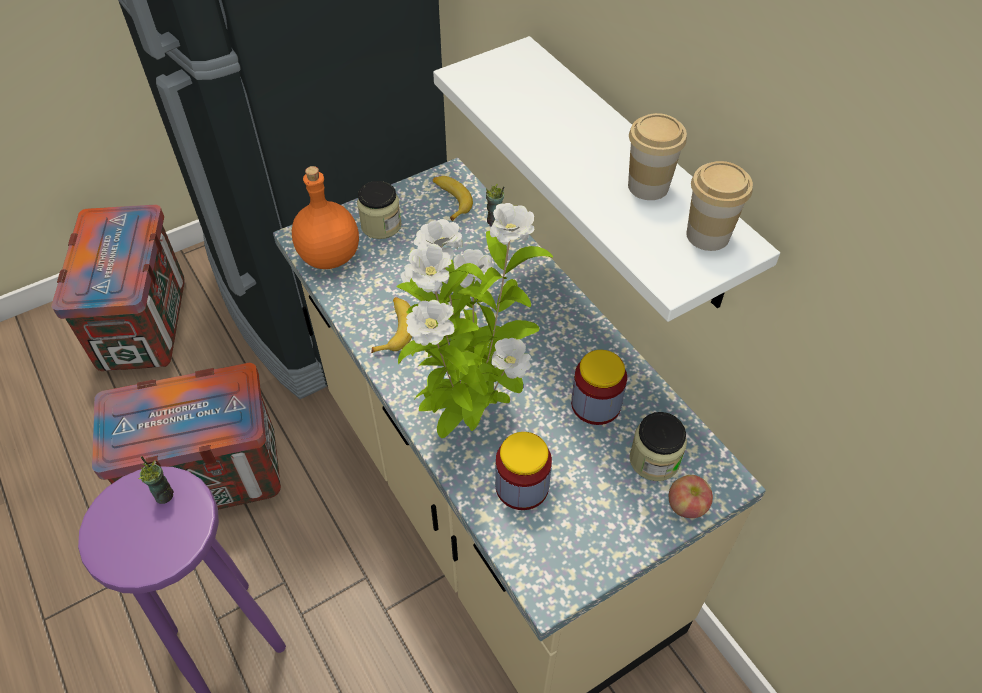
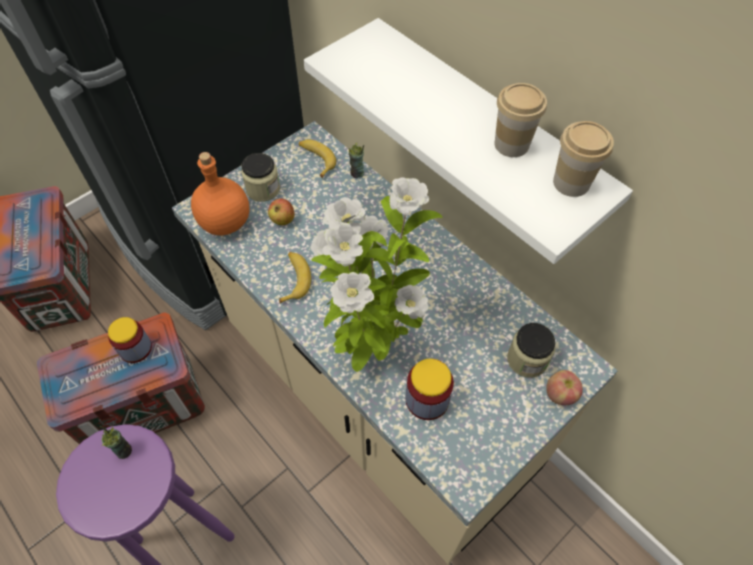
camera: 10 degrees left, 5 degrees up
jar [571,350,627,425] -> jar moved to [108,317,152,363]
none -> apple [268,199,295,225]

